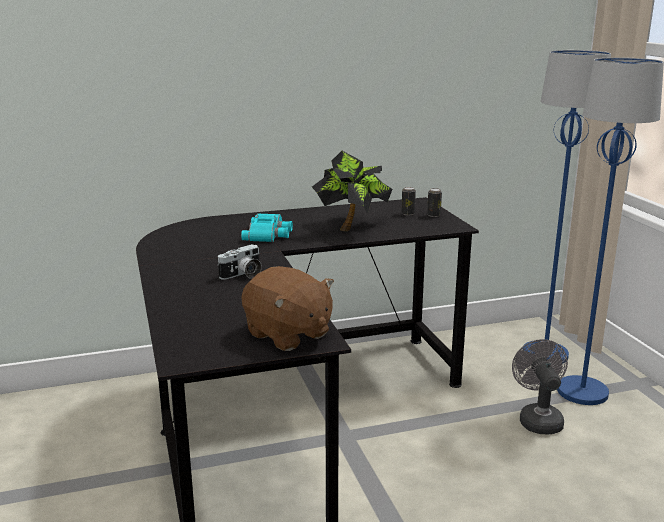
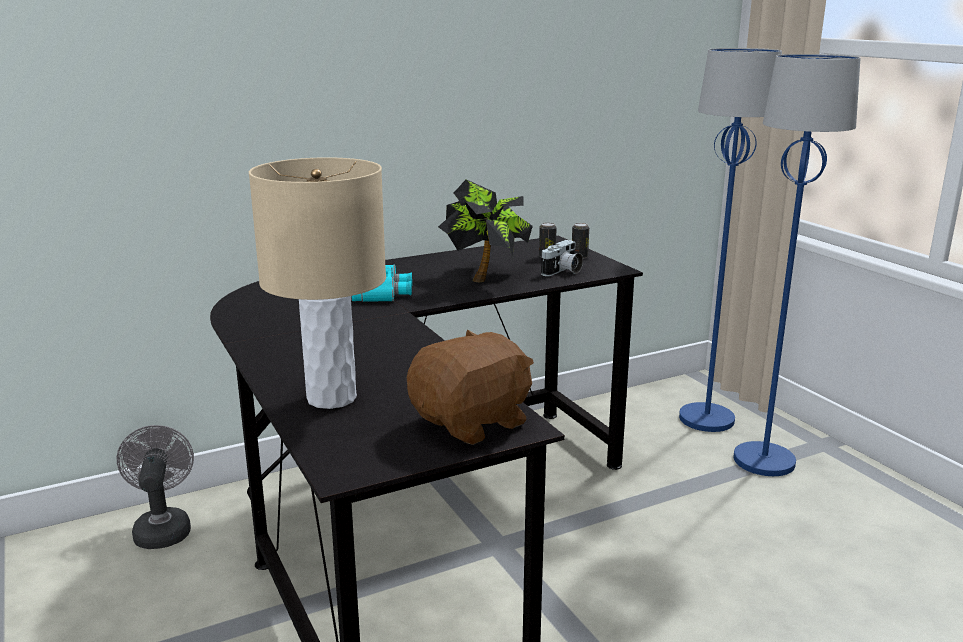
camera: 10 degrees left, 0 degrees up
camera [217,244,262,280] -> camera moved to [541,240,583,276]
brown plush toy [241,266,334,351] -> brown plush toy turned 75 degrees counterclockwise [407,329,534,445]
grey fan [512,339,568,434] -> grey fan moved to [117,425,194,549]
none -> beige table lamp [249,157,386,409]

